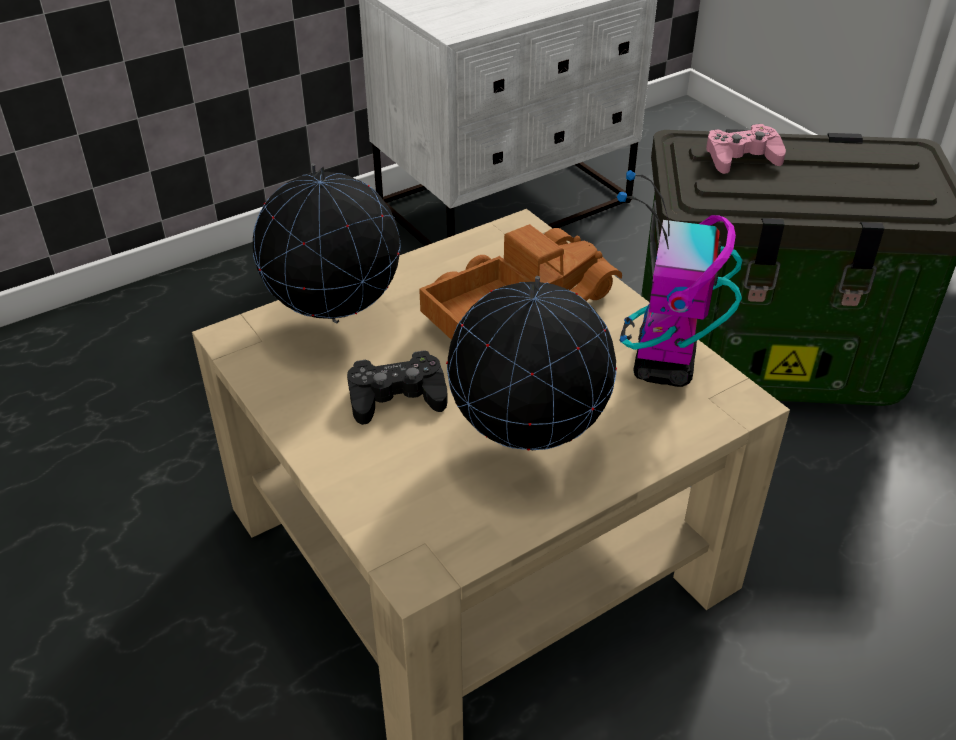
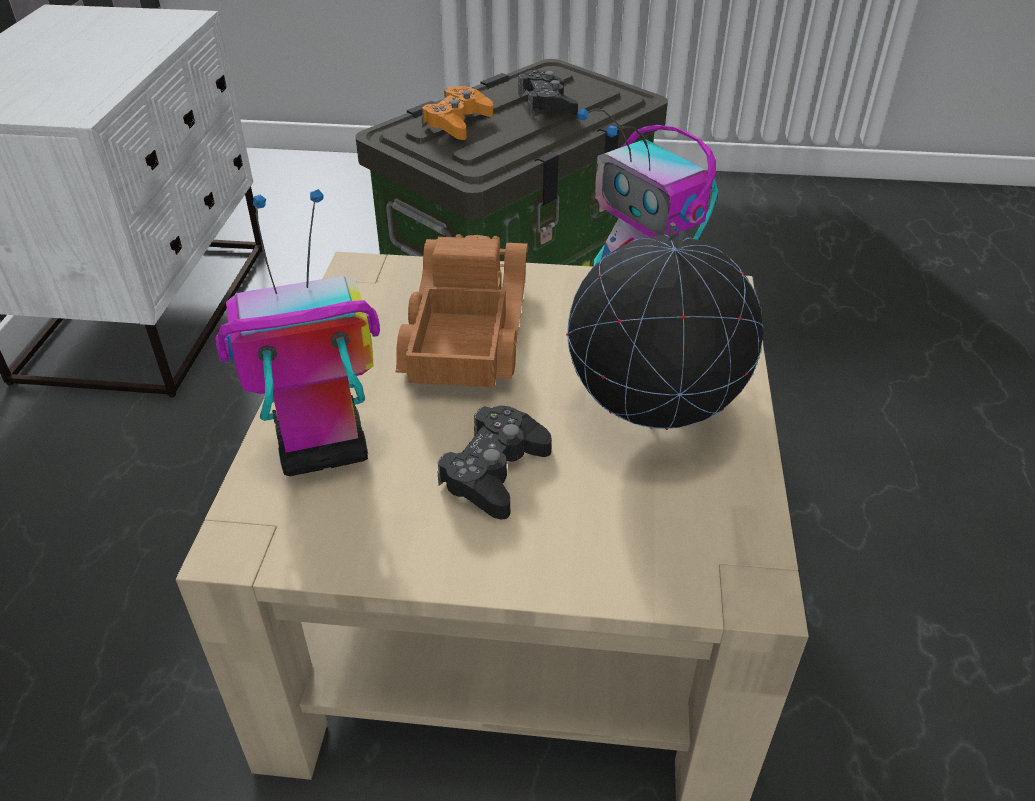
camera: 50 degrees left, 0 degrees up
globe [253,163,401,323] -> toy robot [216,189,380,476]
pink game controller [706,124,786,174] -> orange game controller [422,86,493,140]
none -> black game controller [518,70,578,116]

